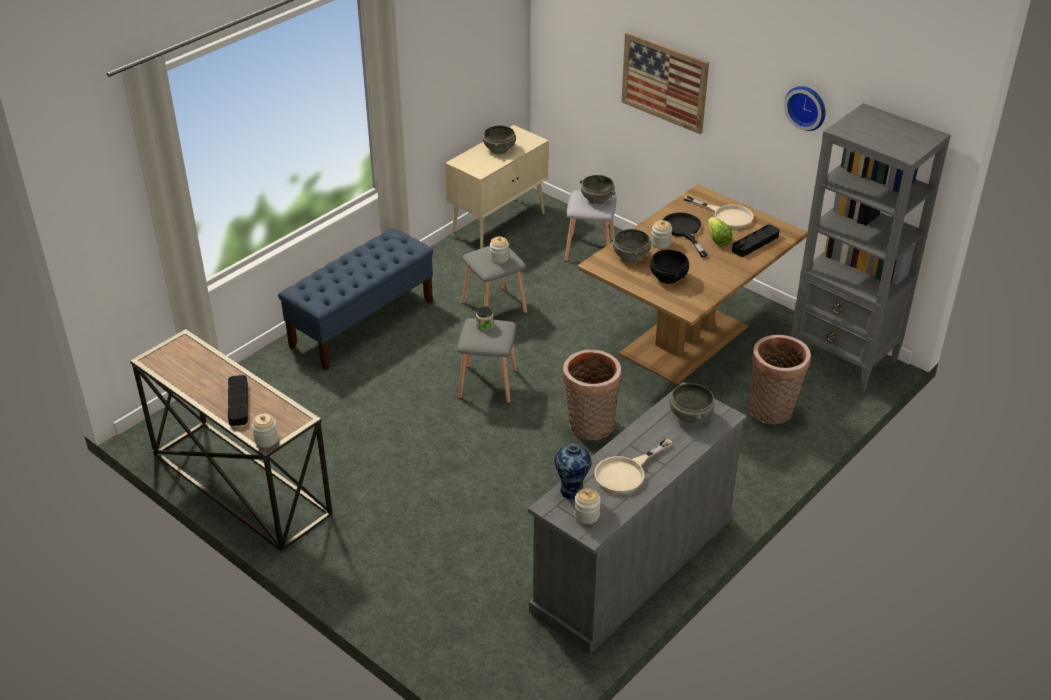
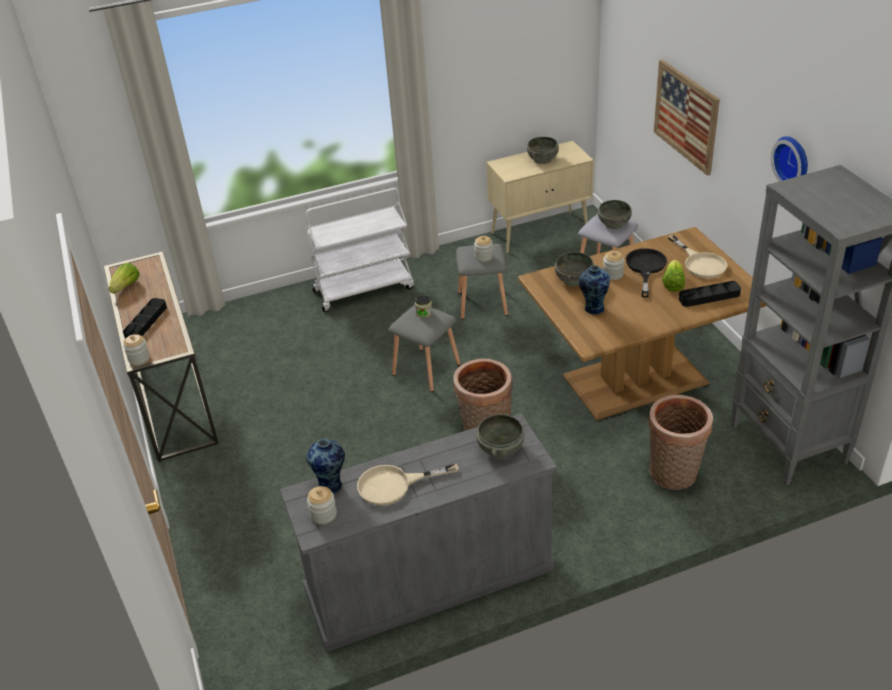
camera: 30 degrees right, 0 degrees up
blue bench [278,228,433,371] -> white cart [306,188,414,312]
black bowl [650,250,689,284] -> vase [579,265,610,314]
none -> lettuce [109,263,140,293]

